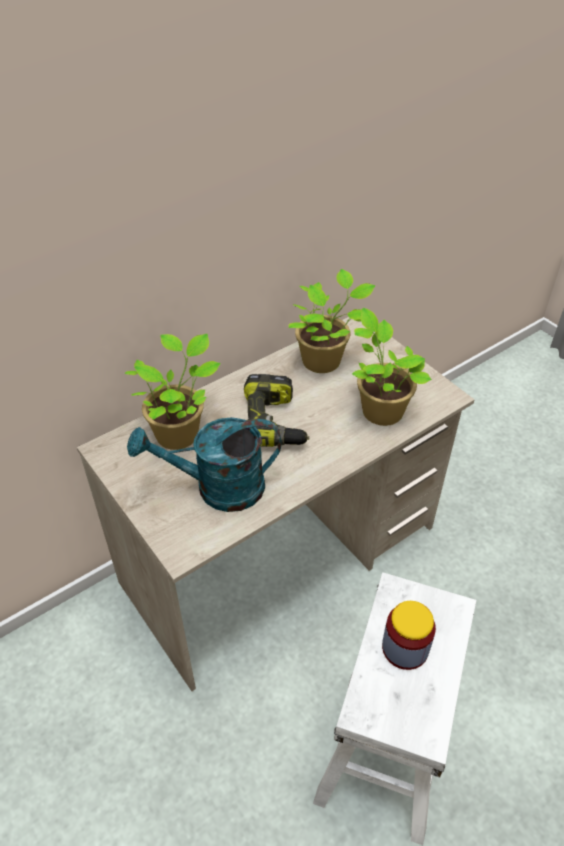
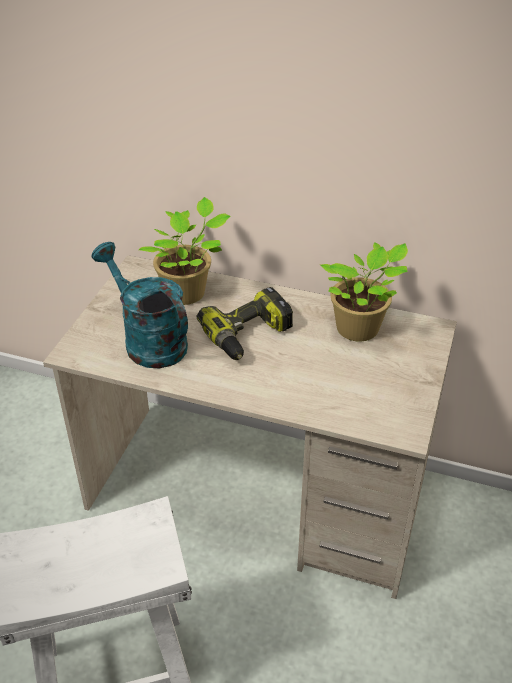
camera: 55 degrees right, 5 degrees down
potted plant [352,308,432,426] -> none
jar [382,601,436,670] -> none

